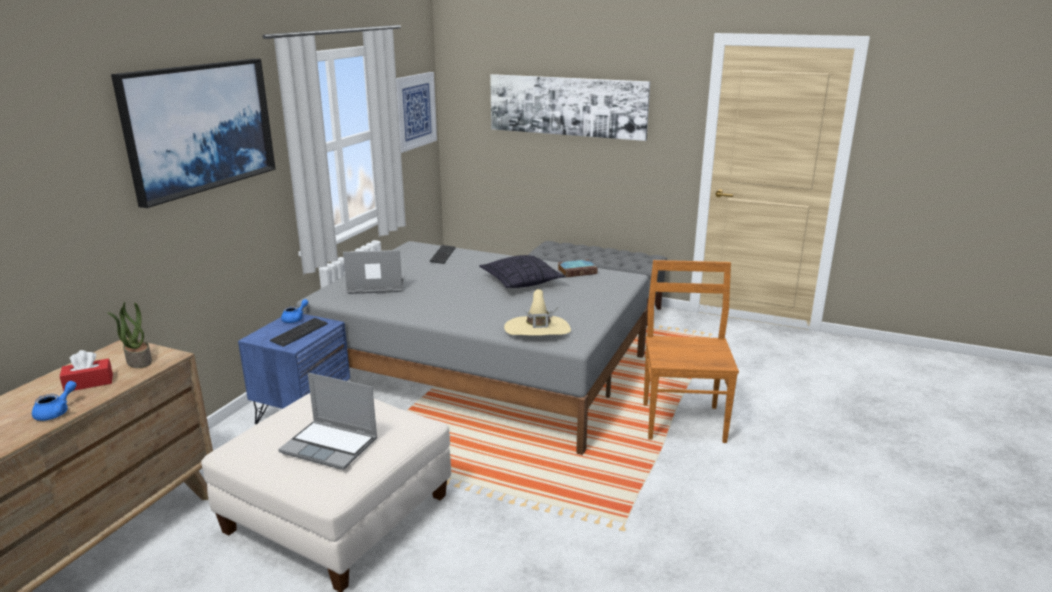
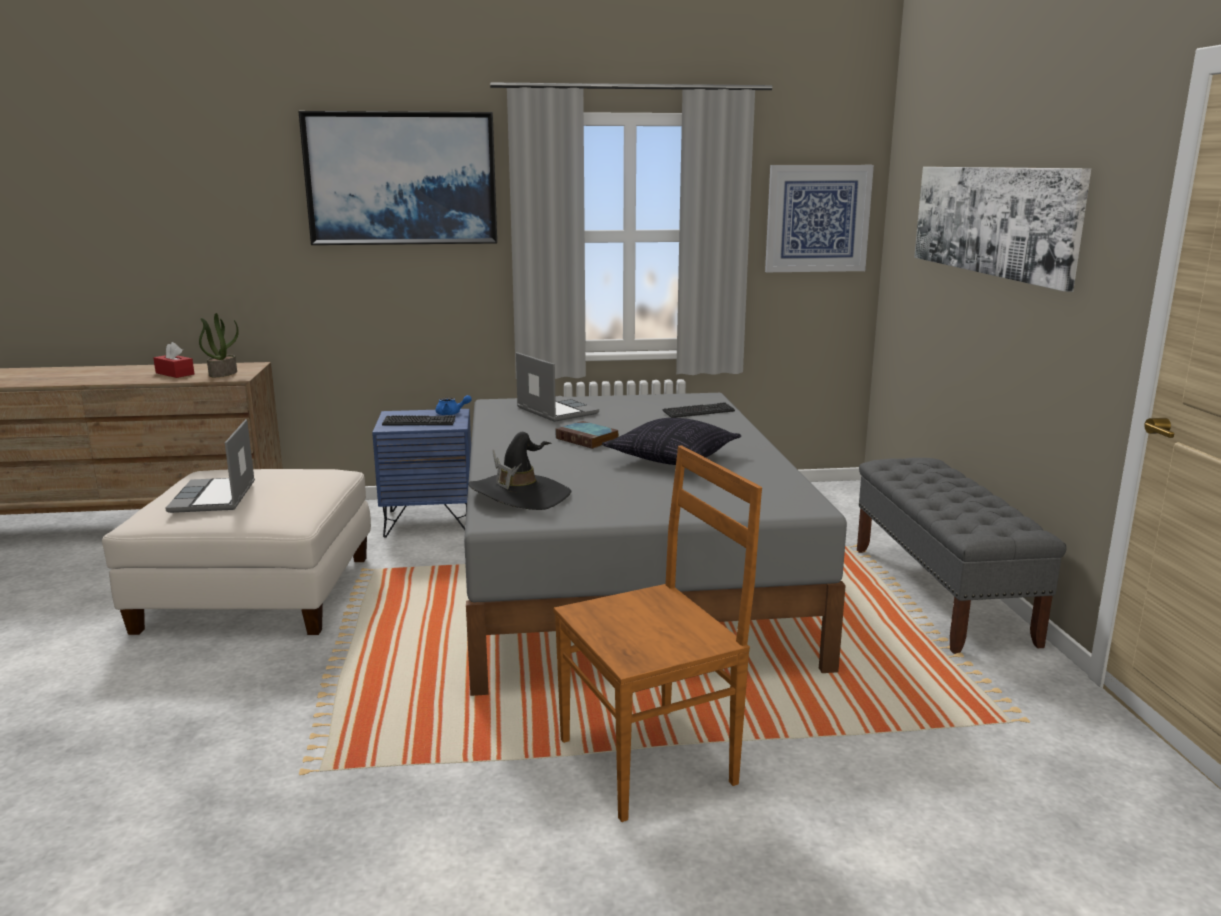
camera: 60 degrees right, 5 degrees down
blue teapot [32,381,77,421] -> none
beige hat [504,289,571,336] -> black hat [468,432,571,510]
book [558,259,598,277] -> book moved to [555,421,619,449]

